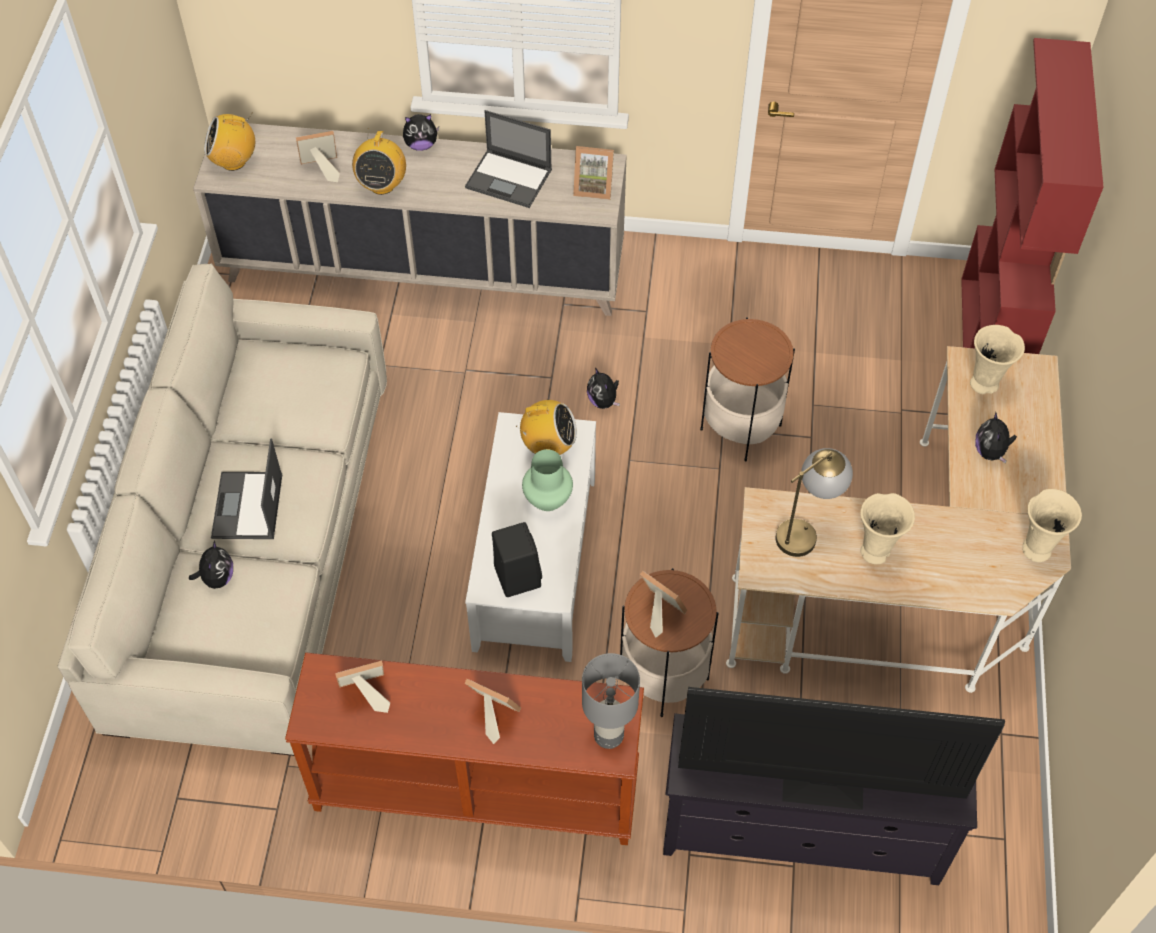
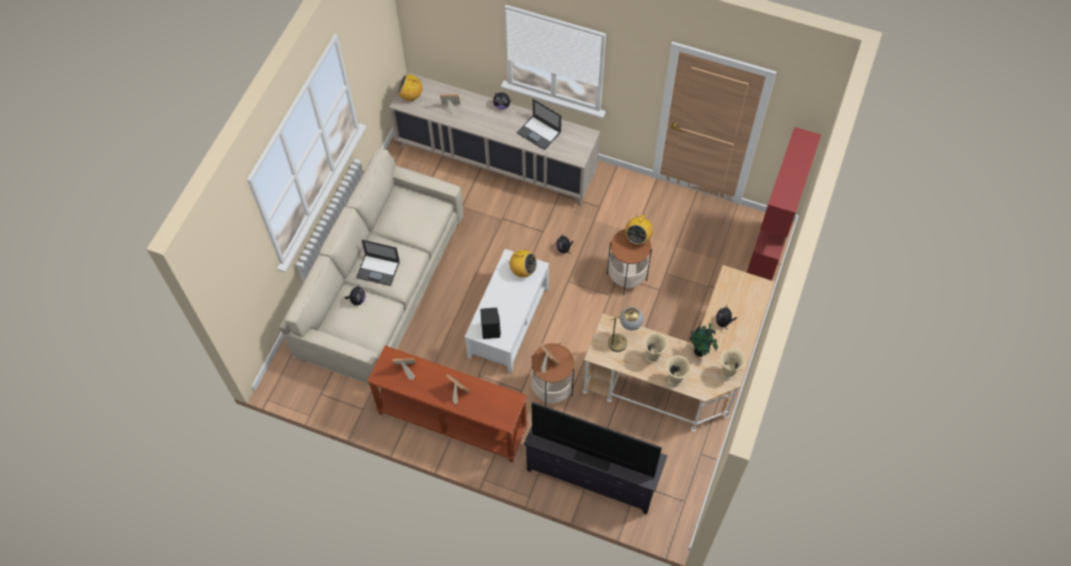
camera: 15 degrees right, 5 degrees up
laptop [211,438,282,539] -> laptop turned 90 degrees counterclockwise [356,240,400,286]
radio [352,131,406,195] -> radio moved to [625,214,653,244]
green vase [522,449,573,511] -> none
picture frame [573,146,614,200] -> none
grey table lamp [582,653,640,749] -> none
beige vase [970,325,1025,395] -> beige vase moved to [666,356,691,387]
none -> potted plant [690,322,718,357]

